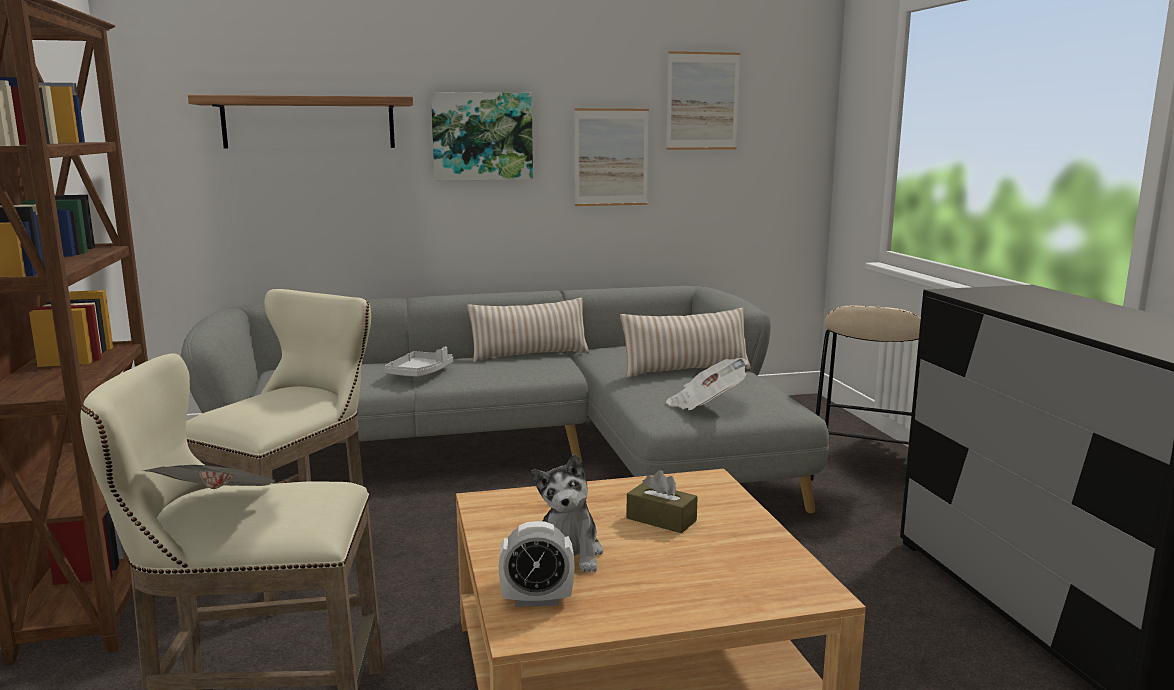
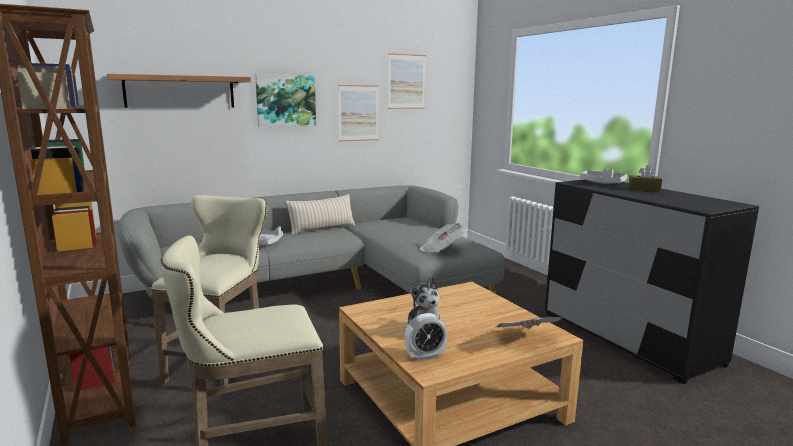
camera: 15 degrees left, 0 degrees up
newspaper [143,465,276,489] -> newspaper moved to [496,317,562,329]
beige pillow [620,307,751,378] -> none
brown tissue box [626,470,698,533] -> brown tissue box moved to [628,165,662,191]
beige stool [810,306,921,481] -> none
none -> grey tray [580,168,628,184]

